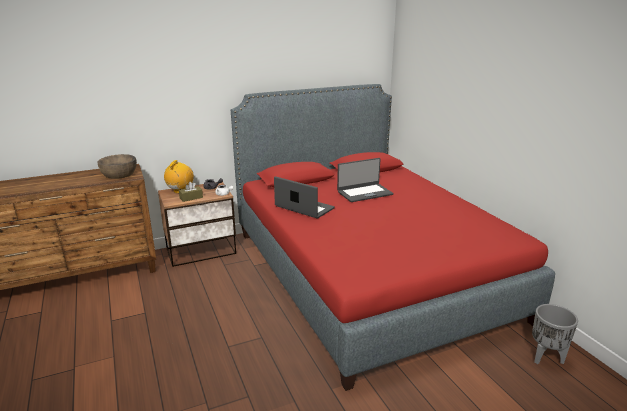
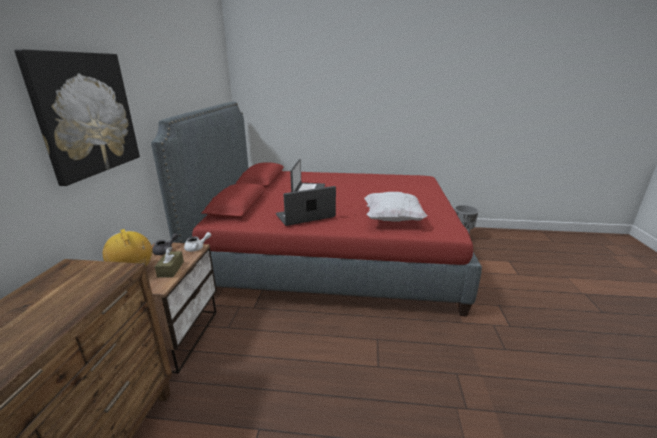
camera: 60 degrees left, 0 degrees up
brown bowl [98,154,137,179] -> none
none -> picture [14,49,140,186]
none -> white pillow [364,192,427,221]

